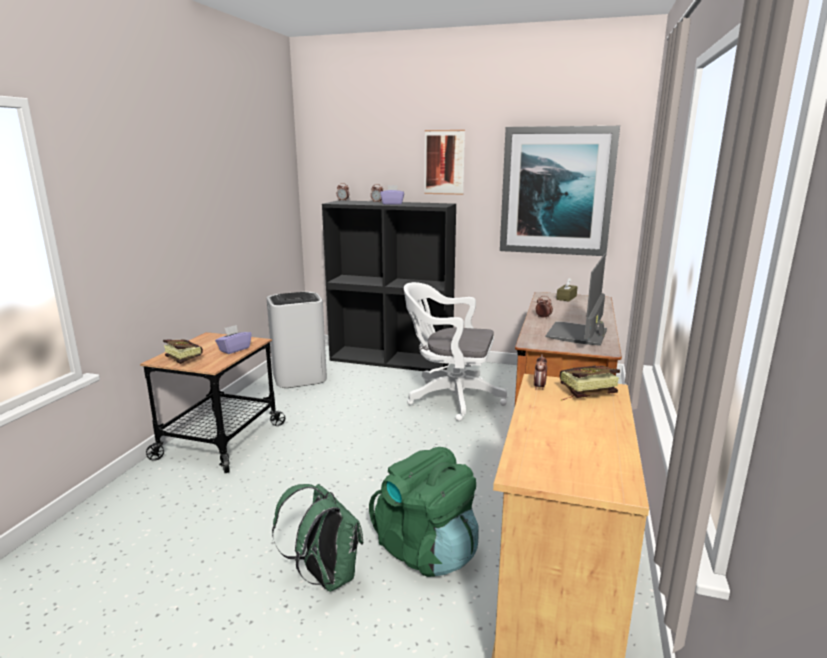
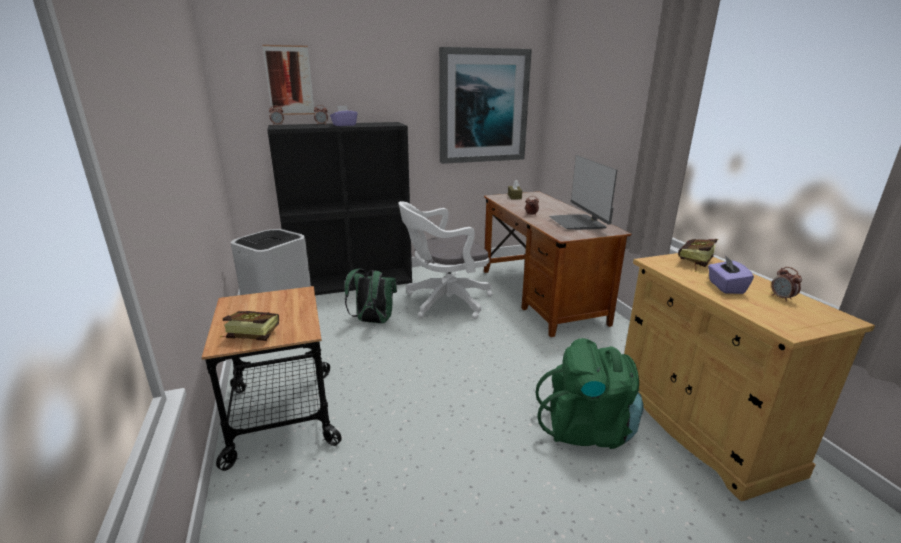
camera: 35 degrees left, 5 degrees up
purple tissue box [215,325,252,354] -> purple tissue box moved to [708,255,754,294]
green backpack [272,484,363,592] -> green backpack moved to [345,268,397,323]
picture [424,130,465,195] -> picture moved to [262,45,315,115]
alarm clock [534,354,547,390] -> alarm clock moved to [771,267,802,302]

